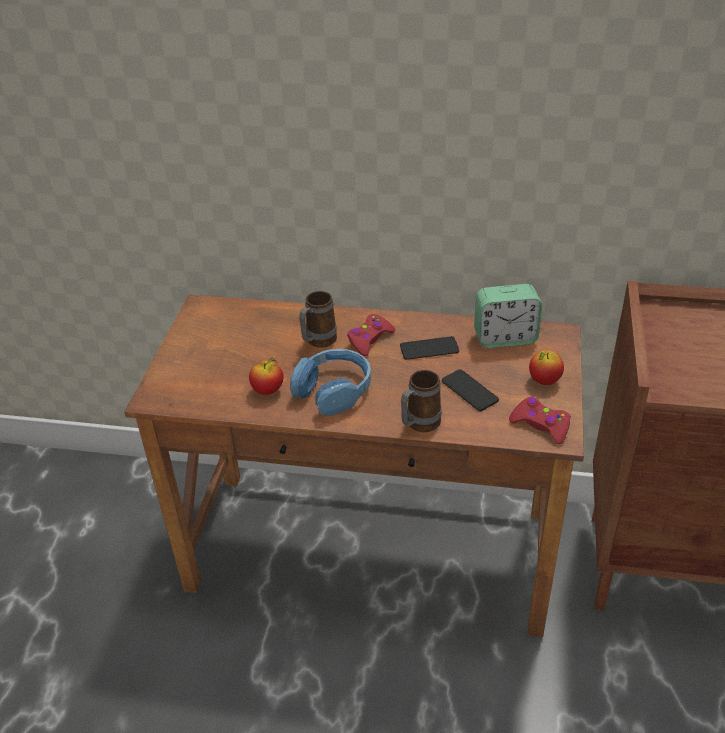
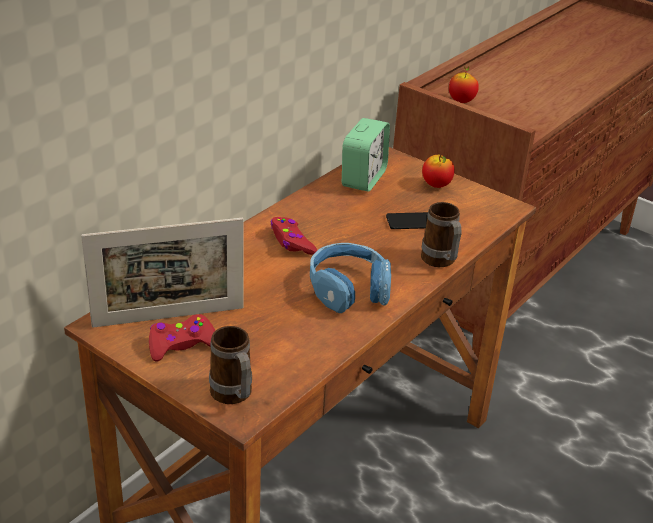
camera: 65 degrees left, 5 degrees down
apple [249,358,284,395] -> apple moved to [449,67,479,103]
mug [299,291,337,348] -> mug moved to [209,326,252,404]
phone [400,336,459,360] -> none
red game controller [509,397,571,444] -> red game controller moved to [149,314,215,362]
none -> picture frame [81,218,244,328]

